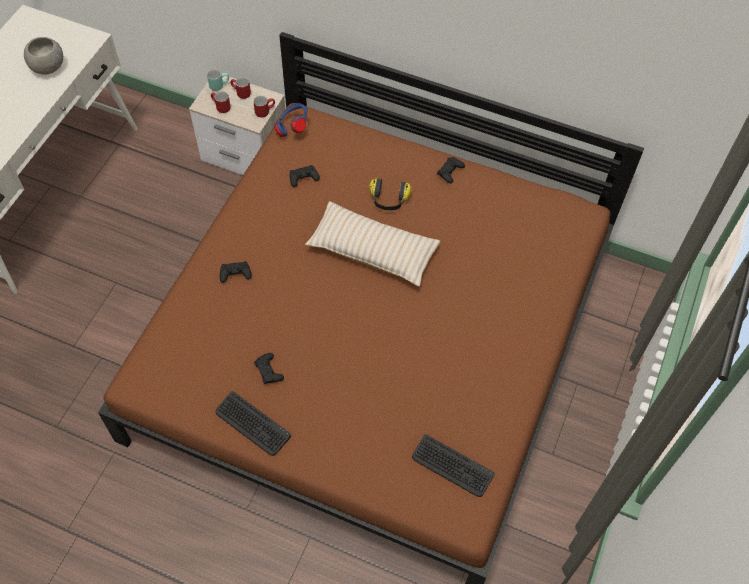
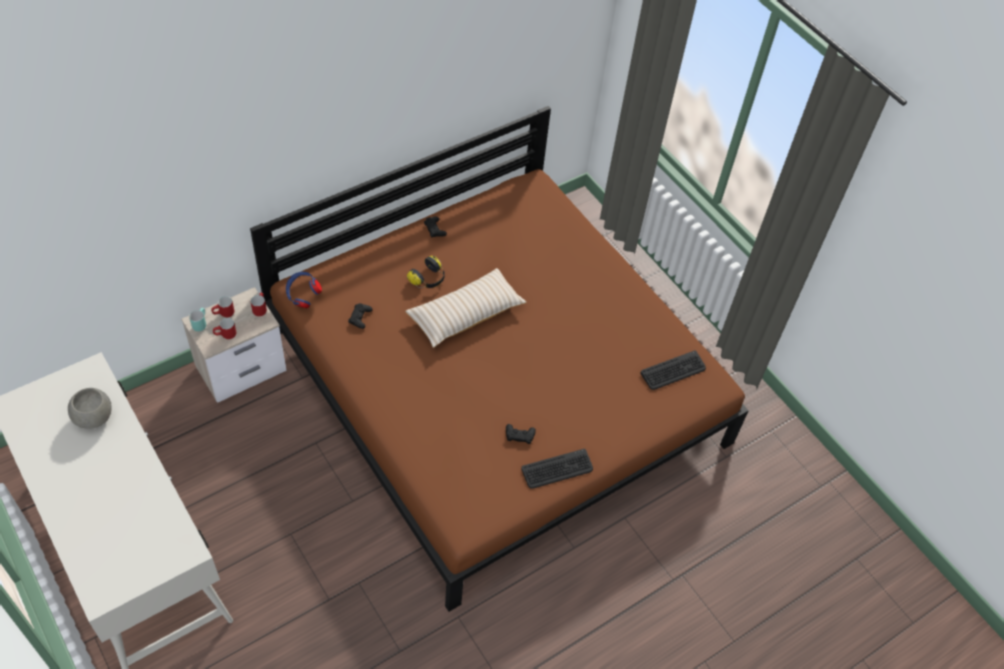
camera: 60 degrees left, 5 degrees down
black game controller [220,261,252,283] -> none

